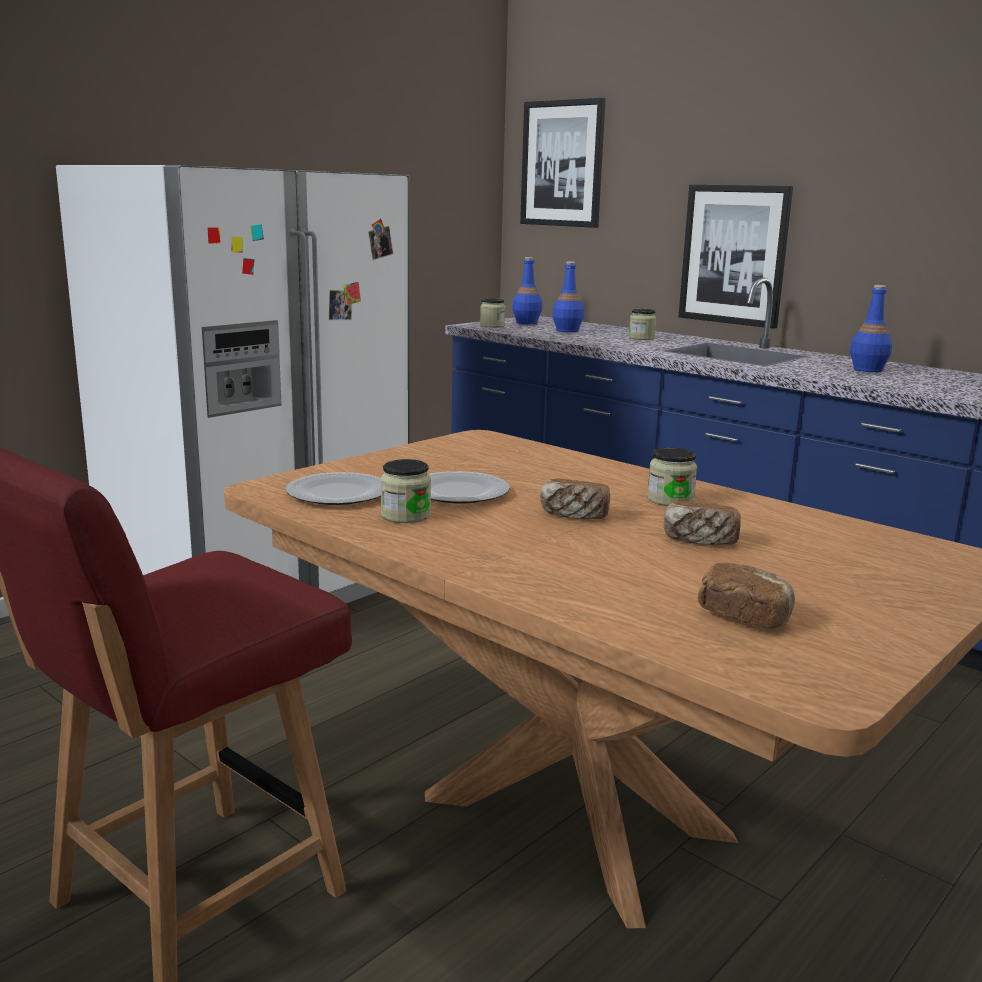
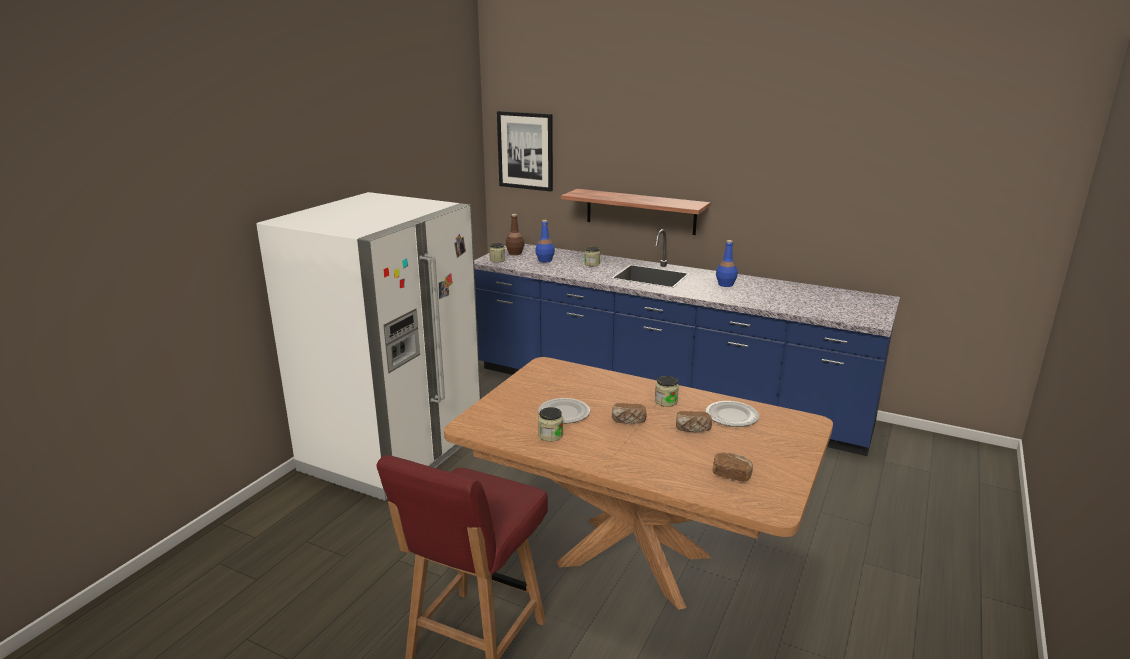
camera: 15 degrees left, 5 degrees up
plate [286,472,381,505] -> plate moved to [706,401,759,427]
blue bottle [512,257,542,324] -> brown bottle [506,214,524,255]
picture [679,185,793,329] -> shelf [561,189,711,235]

